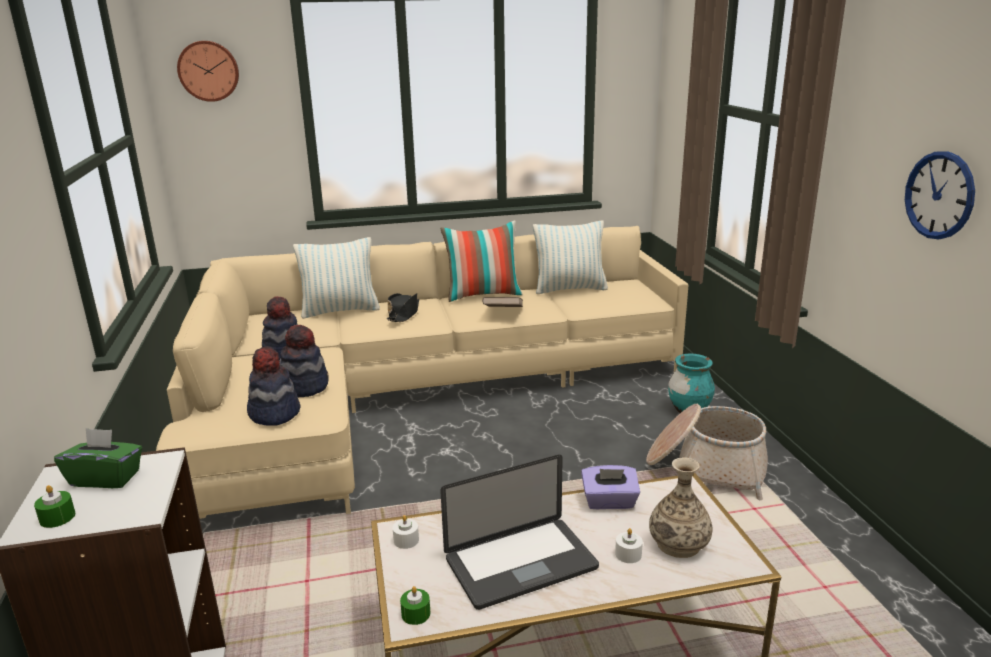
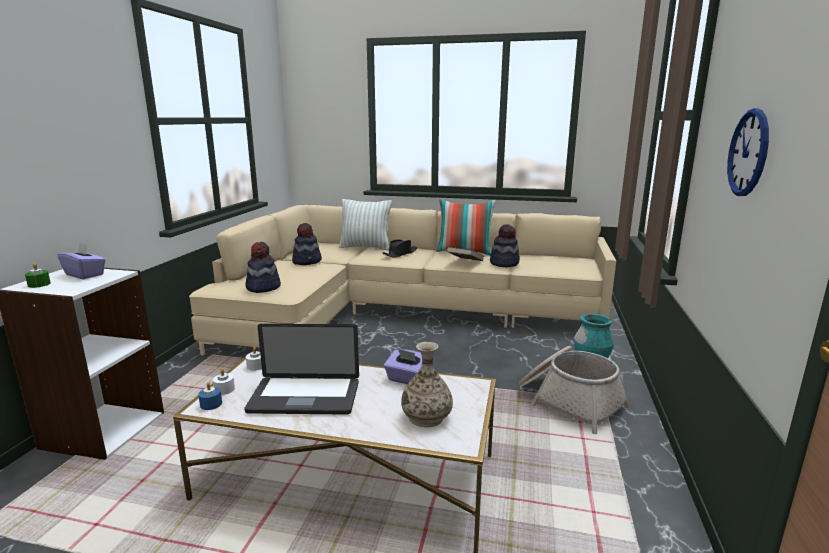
camera: 25 degrees right, 5 degrees down
green tissue box [54,428,142,488] -> purple tissue box [58,243,106,279]
wall clock [177,41,239,102] -> none
hat [280,325,329,398] -> hat moved to [490,224,520,267]
green candle [400,586,430,625] -> blue candle [198,382,222,410]
pillow [533,220,608,294] -> none
white candle [615,528,643,563] -> white candle moved to [213,369,235,395]

